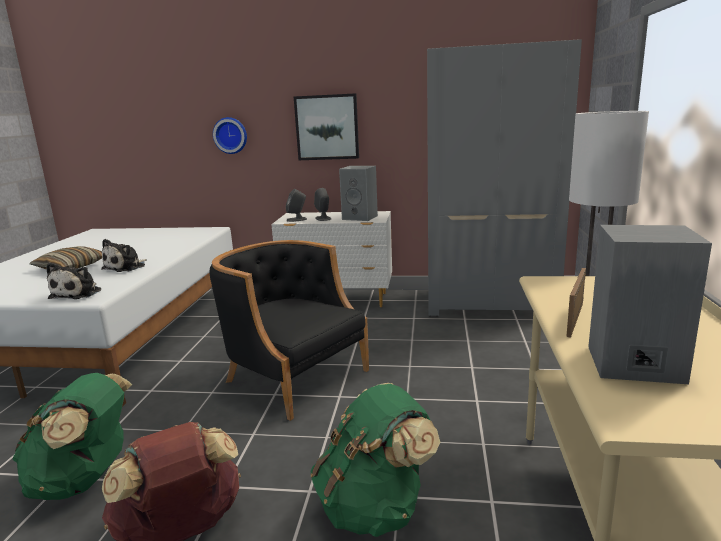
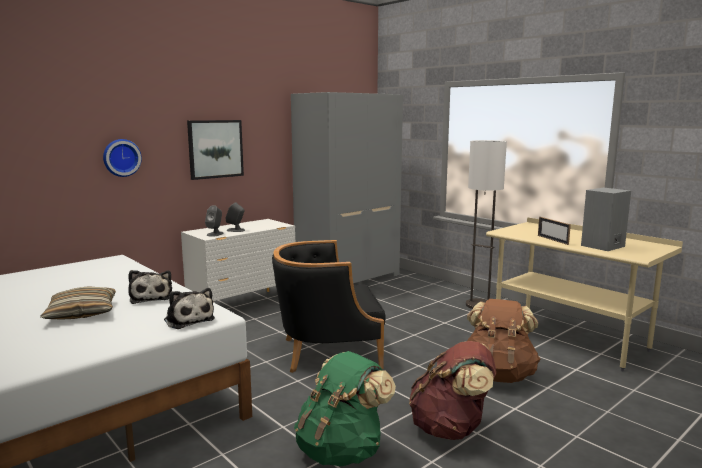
camera: 50 degrees left, 5 degrees down
green backpack [310,383,440,537] -> brown backpack [467,299,540,383]
grey speaker [339,166,378,221] -> none

